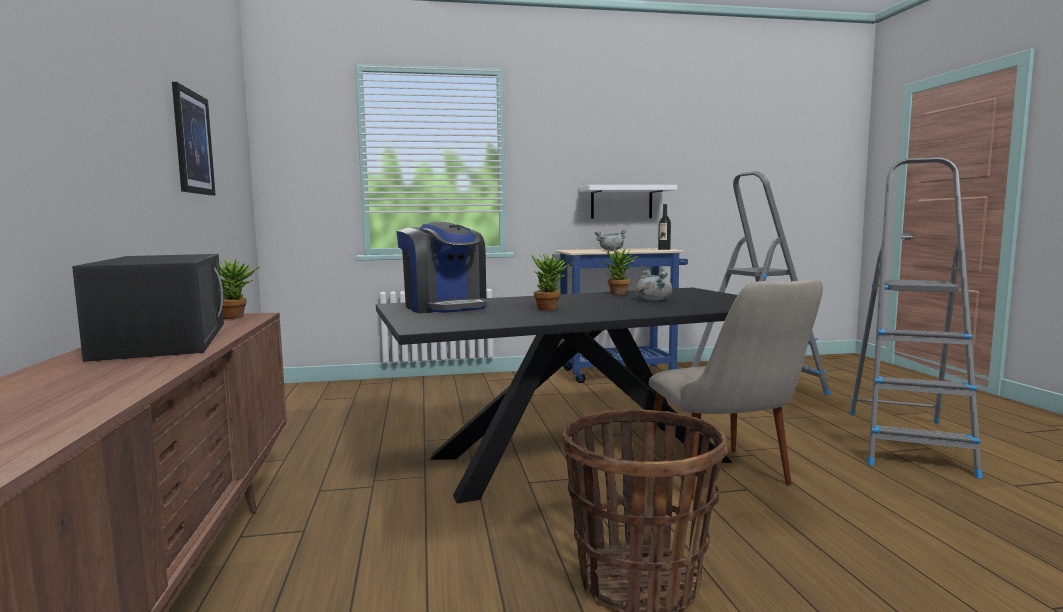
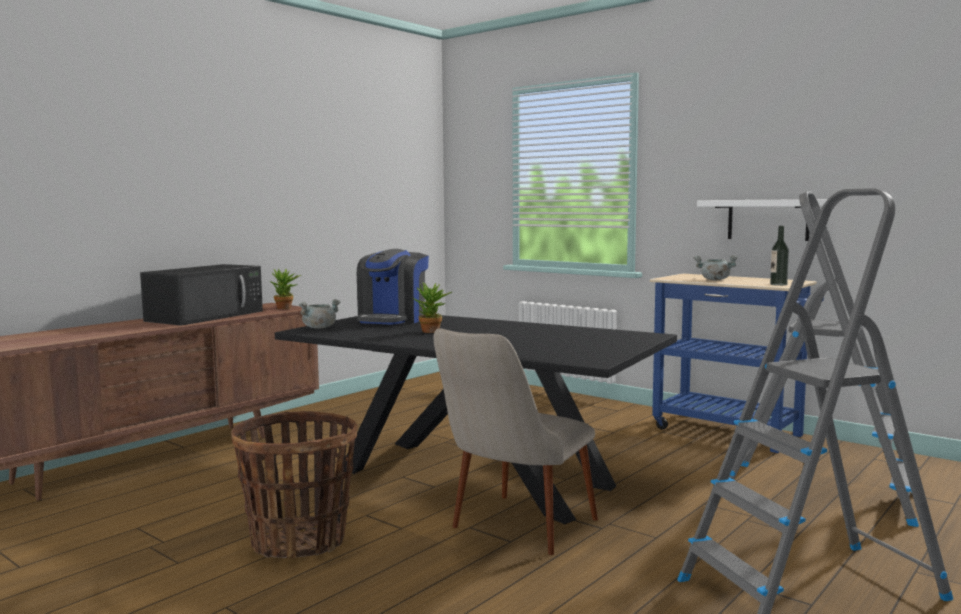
camera: 50 degrees right, 0 degrees up
picture [172,82,216,196] -> none
potted plant [602,247,639,295] -> none
grey cooking pot [636,270,672,301] -> grey cooking pot moved to [299,299,340,329]

